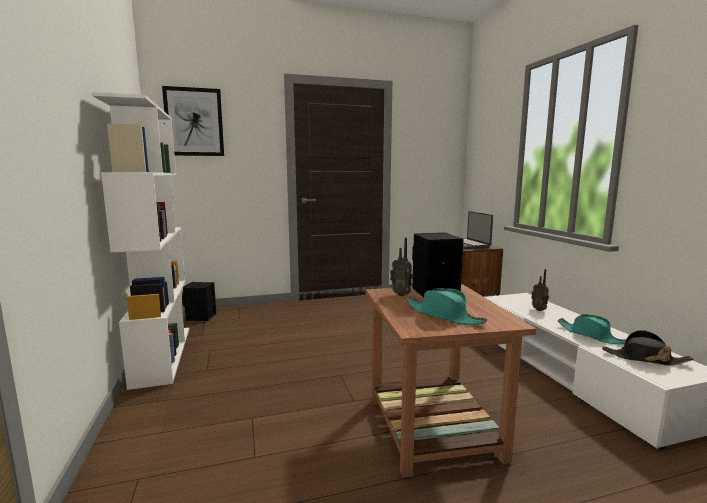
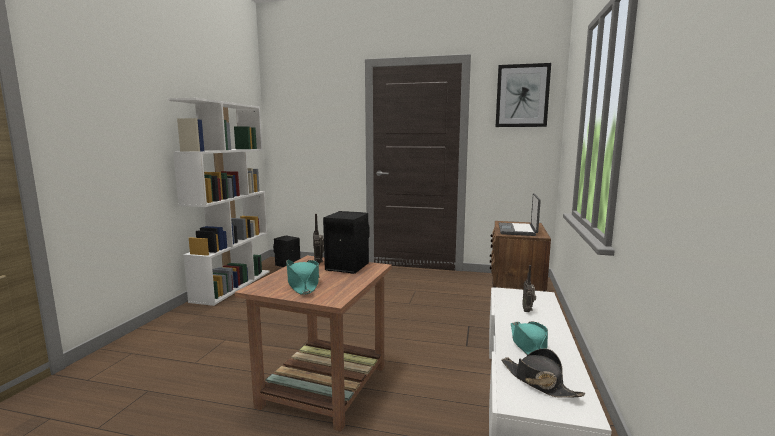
camera: 30 degrees right, 0 degrees up
picture [162,86,224,156] -> picture moved to [495,63,551,127]

